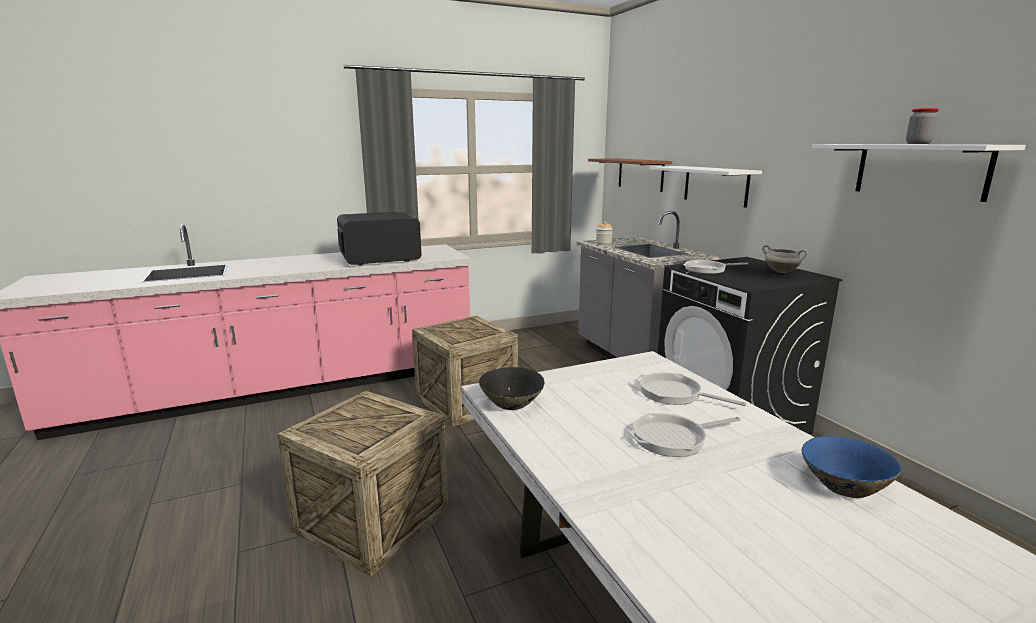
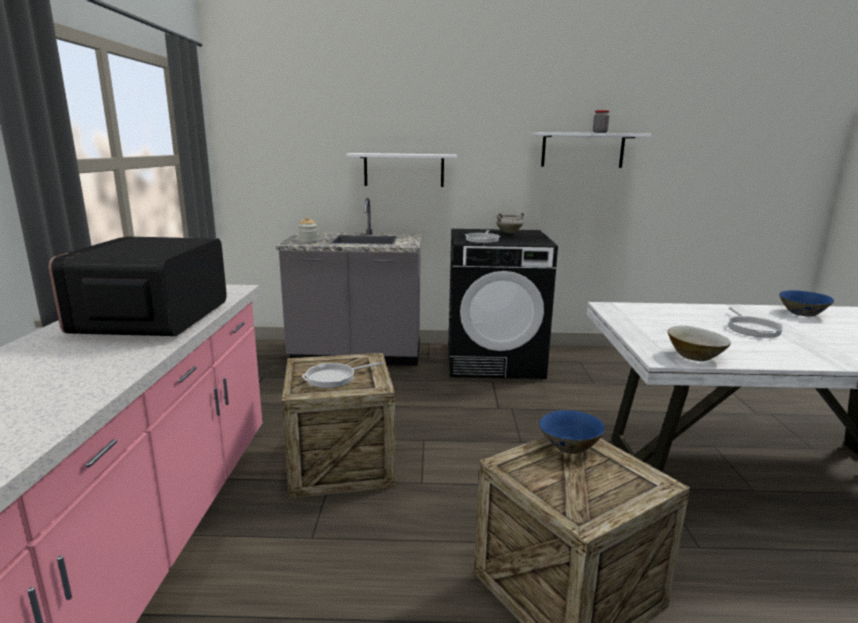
camera: 65 degrees left, 0 degrees up
black bowl [479,367,544,410] -> beige bowl [668,326,731,361]
brown shelf [588,158,672,192] -> none
frying pan [636,372,746,406] -> frying pan moved to [302,362,383,388]
none -> blue bowl [539,410,605,454]

